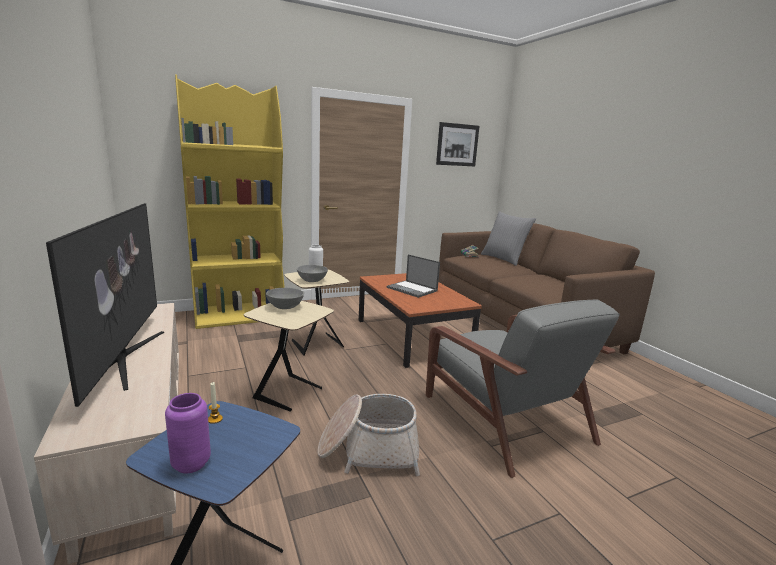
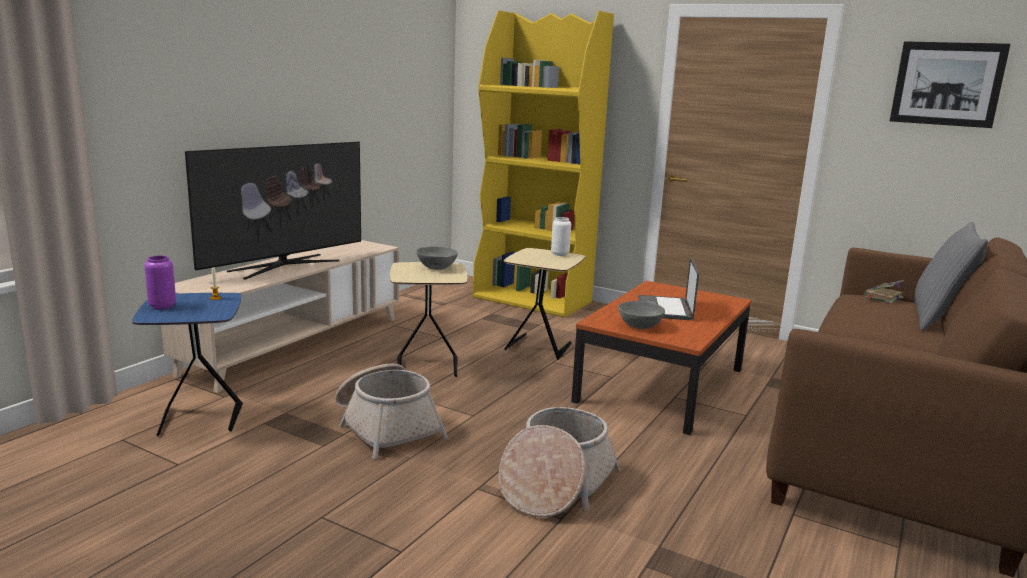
camera: 55 degrees right, 0 degrees up
grey bowl [297,265,328,282] -> grey bowl moved to [618,301,665,329]
grey armchair [426,299,620,478] -> basket [498,407,620,517]

